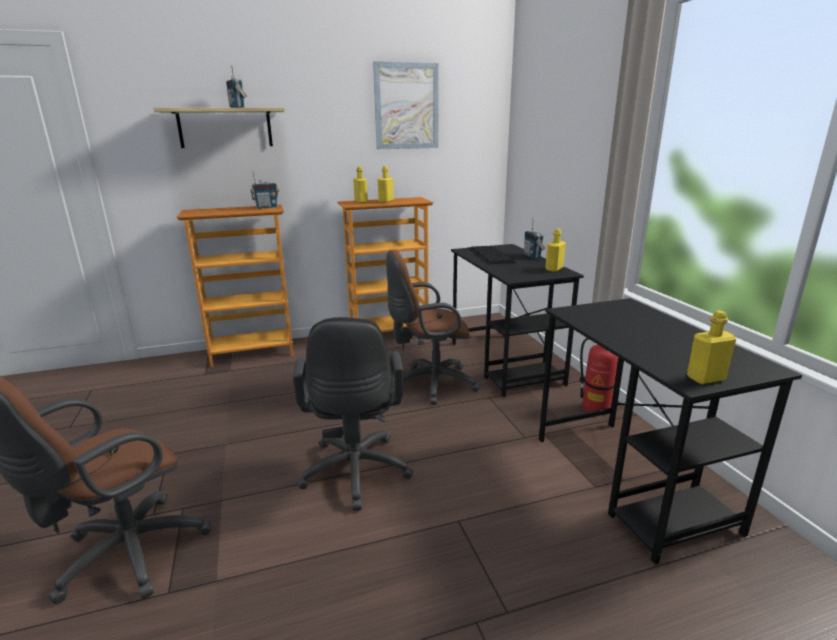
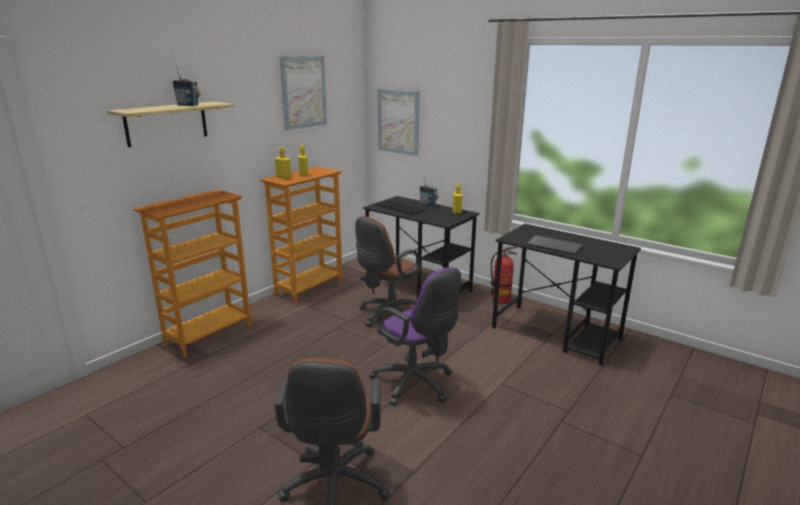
camera: 35 degrees left, 0 degrees up
radio [251,171,279,209] -> none
black office chair [293,317,413,511] -> purple office chair [369,267,461,406]
yellow bottle [687,311,736,384] -> none
none -> picture [378,89,420,156]
none -> keyboard [527,235,583,255]

